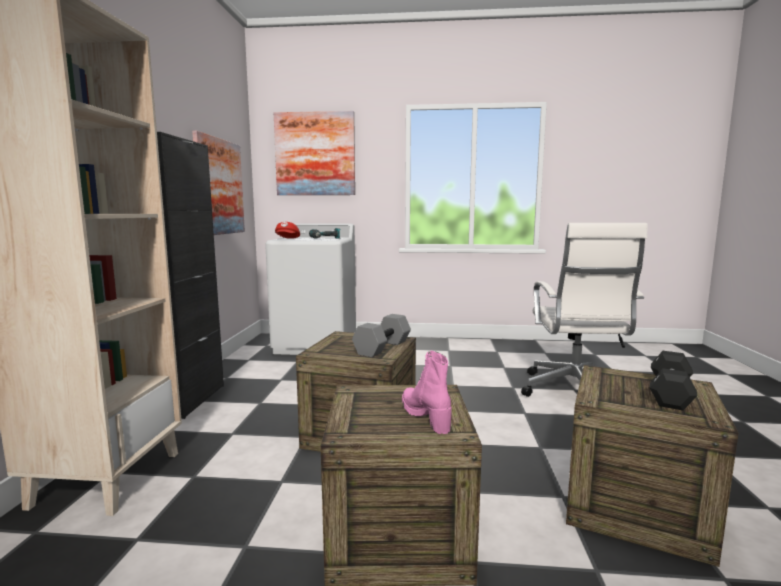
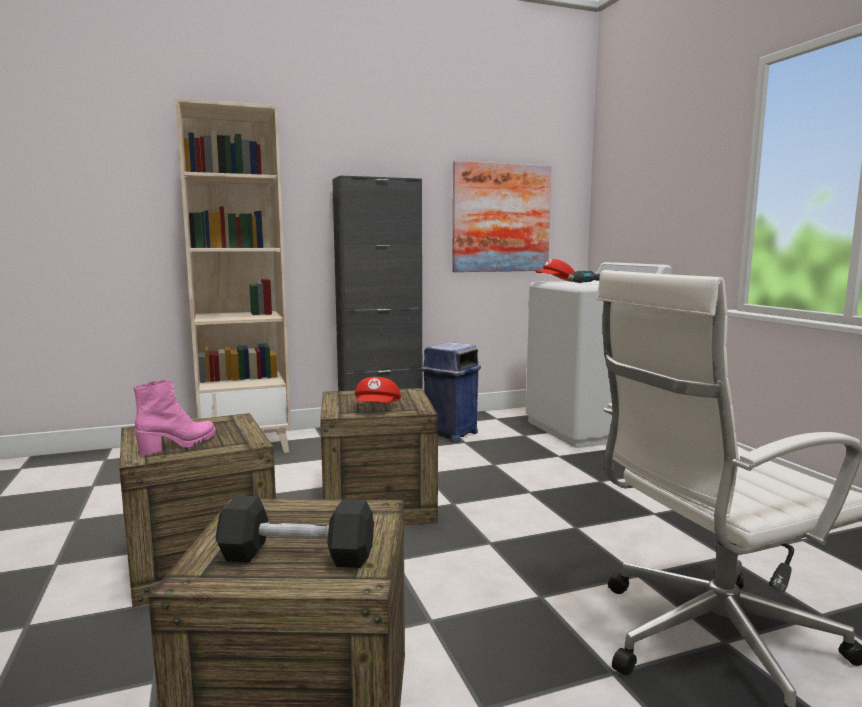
camera: 65 degrees right, 0 degrees up
picture [274,111,355,195] -> none
grey dumbbell [352,314,411,357] -> red cap [355,377,401,403]
none -> blue trash can [421,342,481,443]

